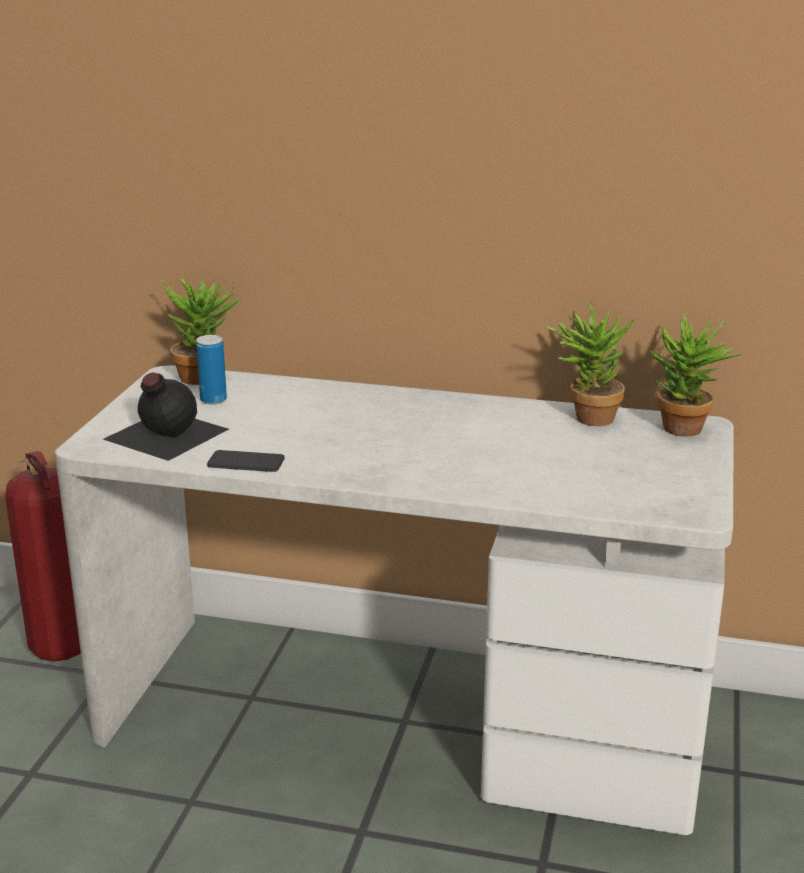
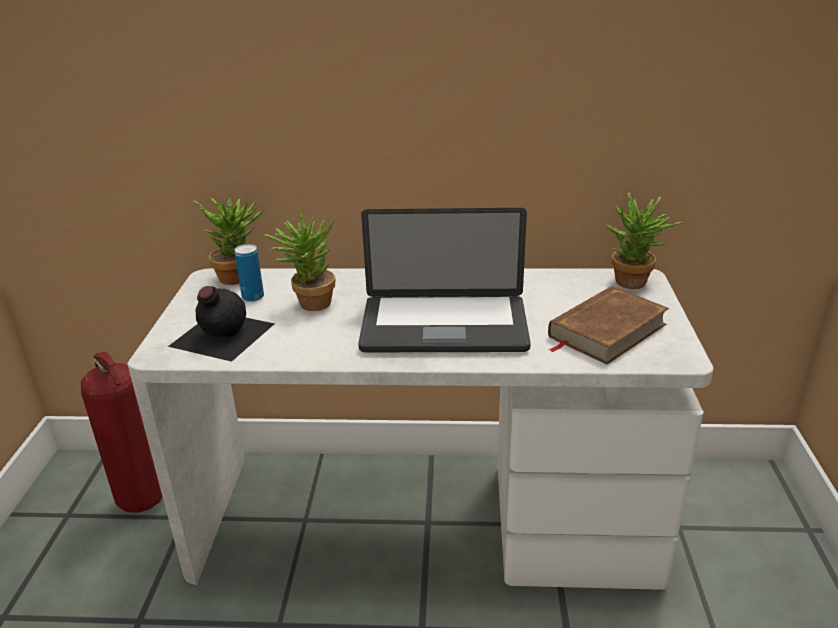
camera: 10 degrees left, 5 degrees up
phone [207,450,285,472] -> none
potted plant [546,300,635,426] -> potted plant moved to [262,208,335,311]
none -> laptop [358,208,531,352]
none -> brown book [548,286,669,364]

